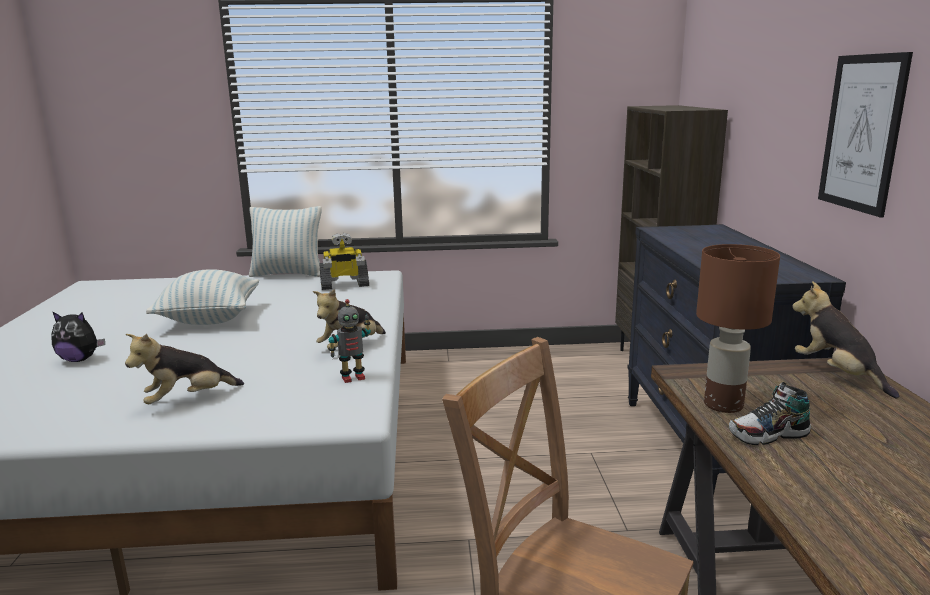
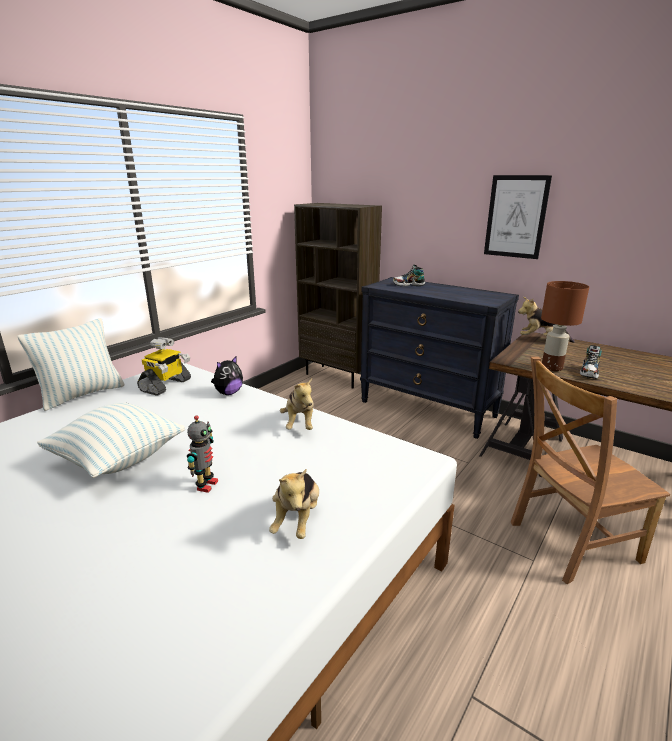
camera: 50 degrees left, 5 degrees up
plush toy [51,312,105,362] -> plush toy moved to [211,356,243,395]
toy robot [329,299,371,383] -> toy robot moved to [187,415,218,493]
none -> shoe [393,265,425,286]

